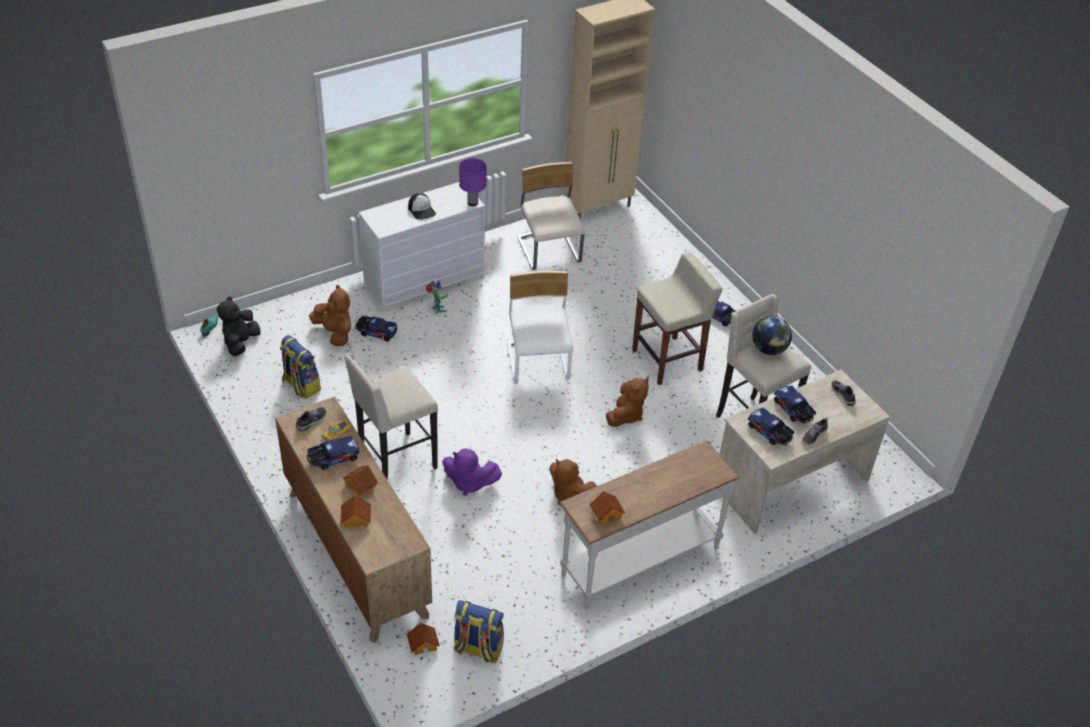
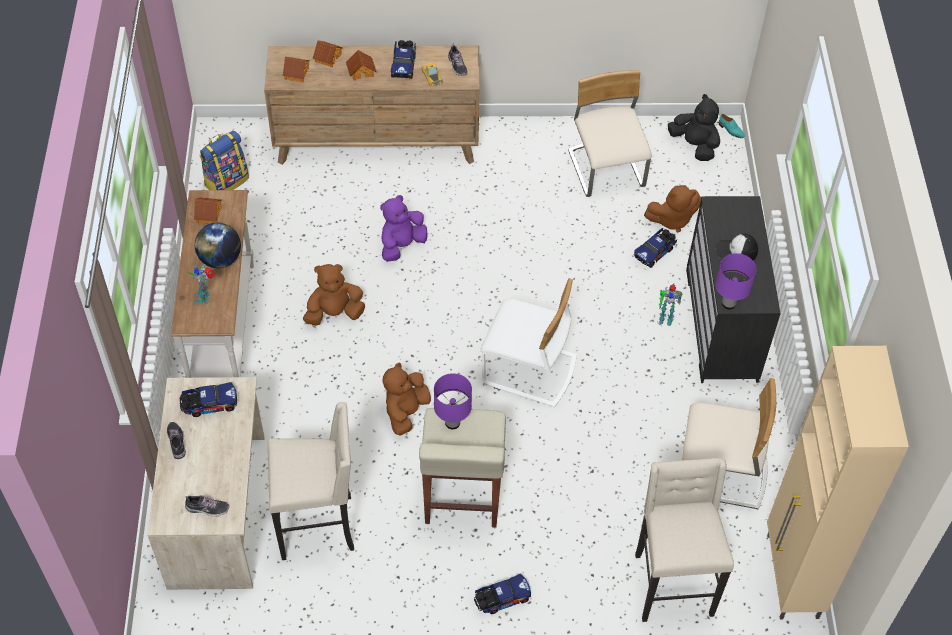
camera: 120 degrees right, 10 degrees up
backpack [280,335,321,399] -> beige chair [568,70,652,197]
beige stool [344,353,438,480] -> beige stool moved to [635,458,734,622]
white dresser [358,182,485,312] -> black dresser [686,196,781,383]
toy house [407,623,440,655] -> toy house moved to [283,57,310,82]
brown plush toy [606,377,649,427] -> brown plush toy turned 60 degrees clockwise [383,363,431,436]
globe [752,316,792,355] -> globe moved to [195,223,241,268]
toy truck [774,385,816,423] -> none
none -> toy robot [188,264,215,305]
none -> purple table lamp [434,373,472,429]

